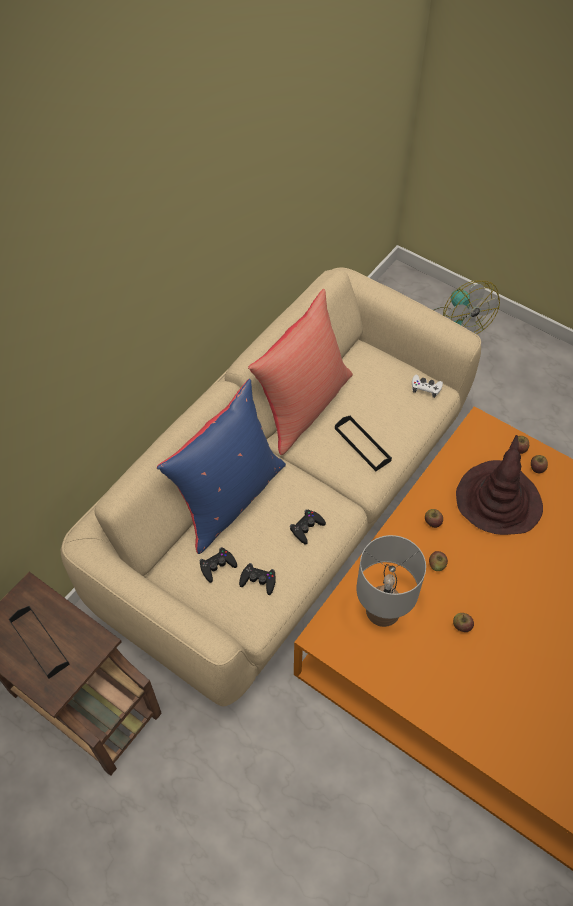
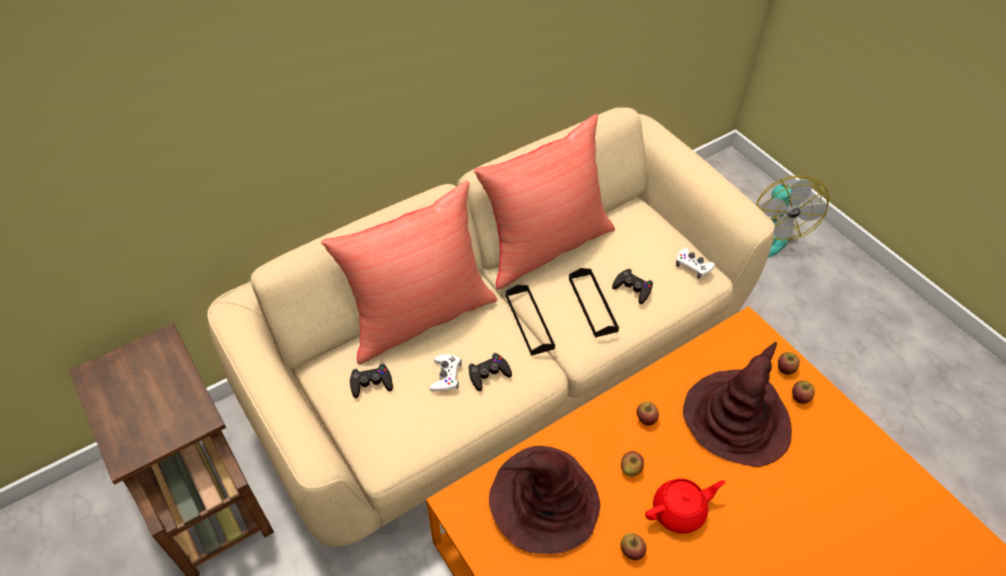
camera: 20 degrees right, 5 degrees down
black tray [9,606,70,679] -> black tray moved to [506,285,555,356]
blue pillow [157,379,286,554] -> red pillow [321,181,497,364]
black game controller [239,563,276,595] -> black game controller moved to [612,269,653,304]
grey table lamp [356,535,426,627] -> brown hat [489,446,600,554]
none -> white game controller [430,354,462,392]
none -> red teapot [645,479,726,534]

